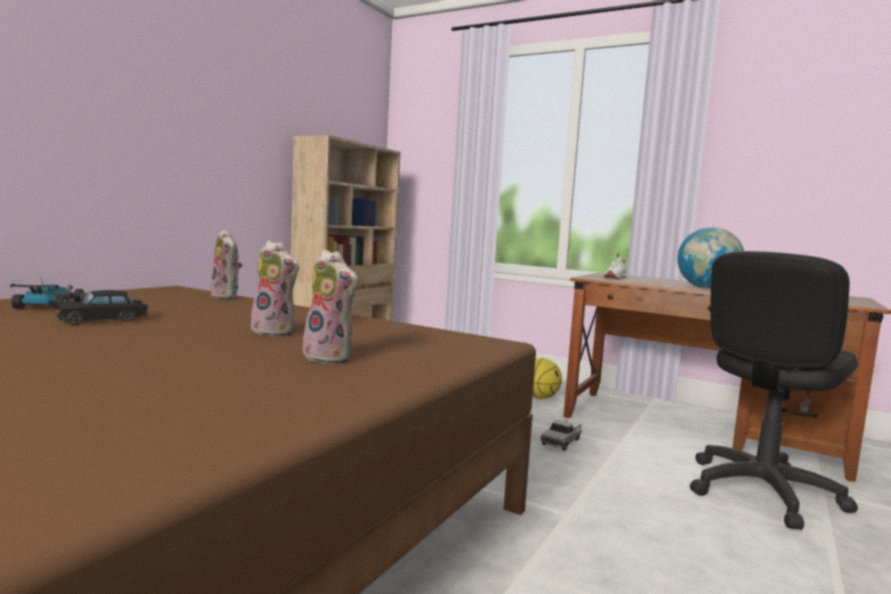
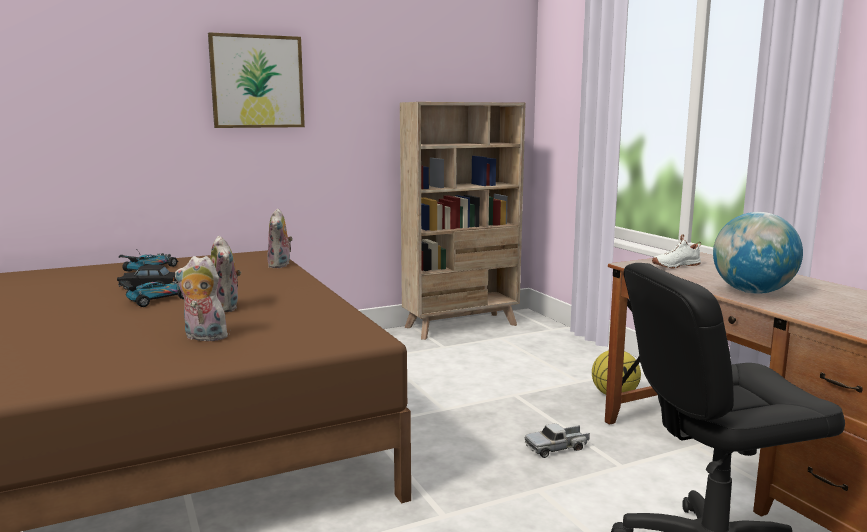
camera: 35 degrees right, 5 degrees up
plush toy [302,249,357,364] -> plush toy turned 120 degrees clockwise [175,256,233,341]
none -> toy car [119,279,184,307]
none -> picture [208,32,305,128]

